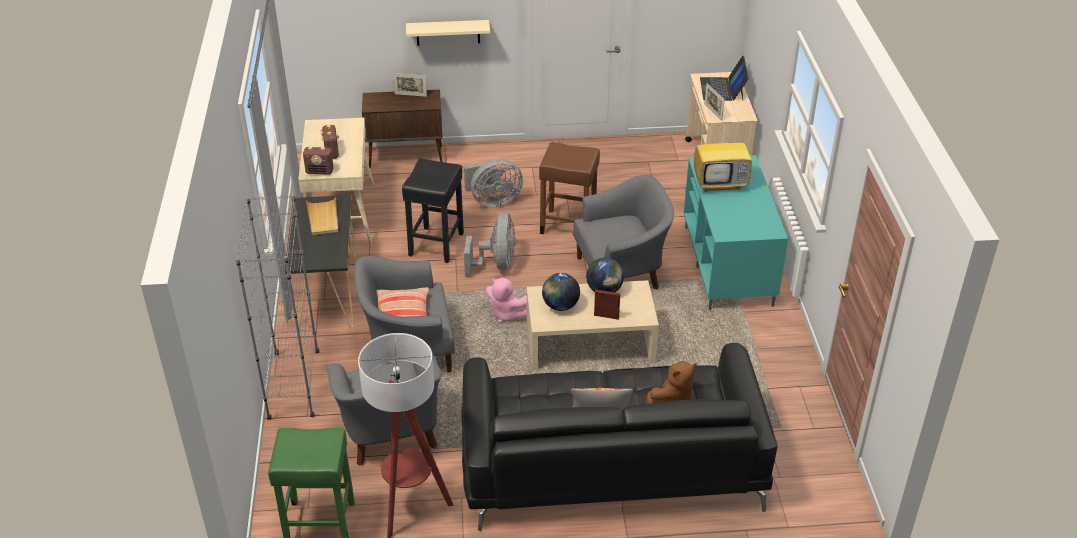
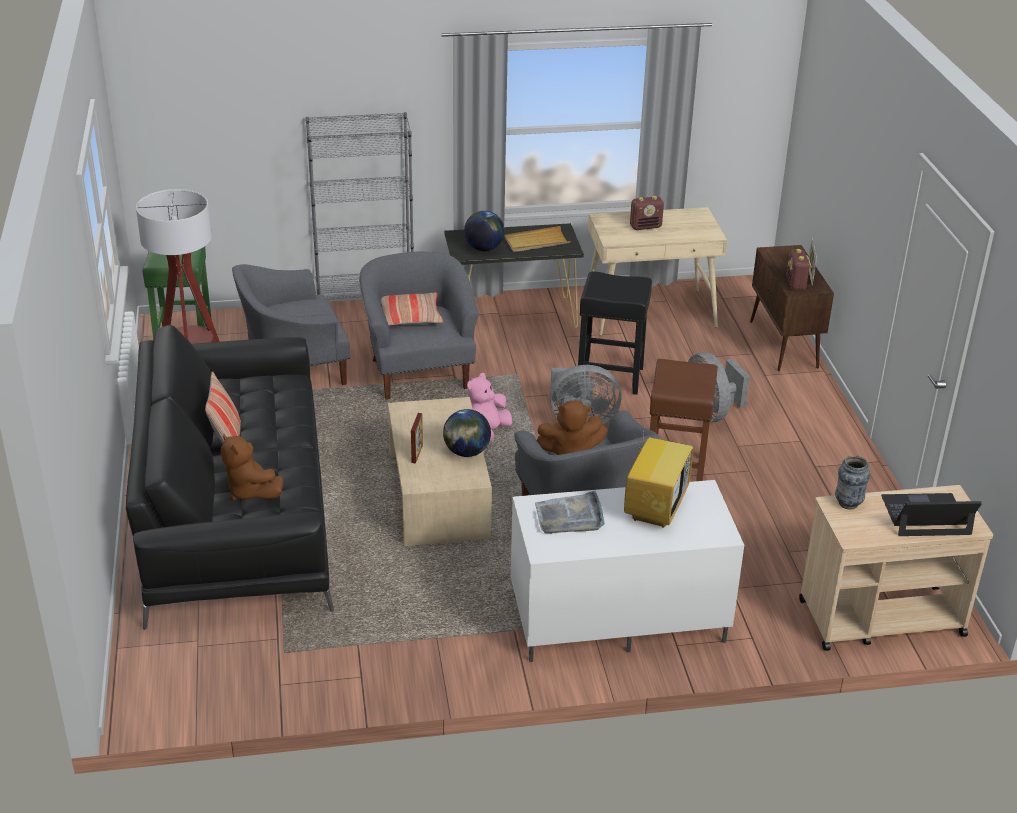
camera: 85 degrees right, 5 degrees down
radio [303,147,334,175] -> radio moved to [786,249,812,290]
beige shelf [406,20,490,46] -> none
globe [542,273,580,311] -> globe moved to [464,211,505,251]
turquoise tv stand [684,155,788,310] -> white tv stand [511,480,744,662]
television [694,122,752,192] -> television turned 150 degrees counterclockwise [624,409,693,528]
picture frame [704,83,725,121] -> vase [835,456,870,509]
none -> grey tray [535,490,605,534]
none -> brown plush toy [537,400,607,455]

